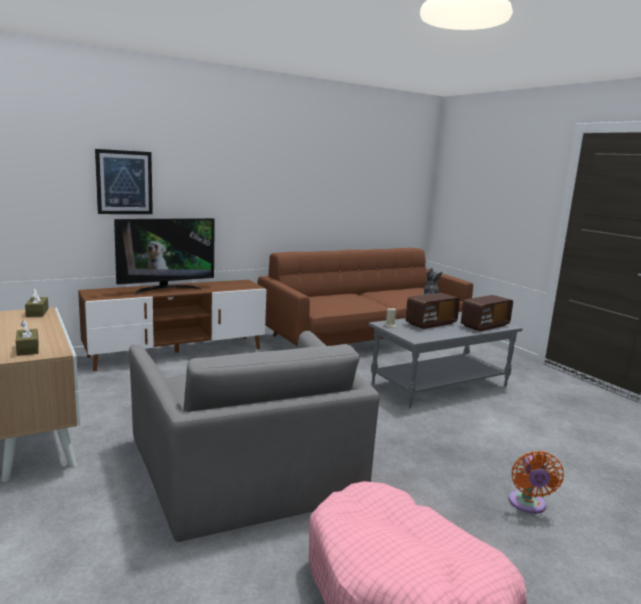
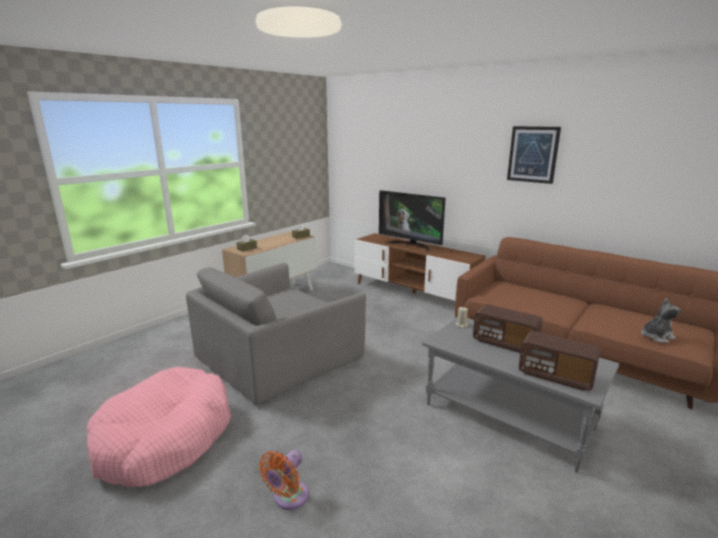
camera: 70 degrees right, 5 degrees up
picture [95,149,153,214] -> picture moved to [507,126,561,184]
orange fan [509,451,564,514] -> orange fan turned 45 degrees counterclockwise [259,450,309,510]

